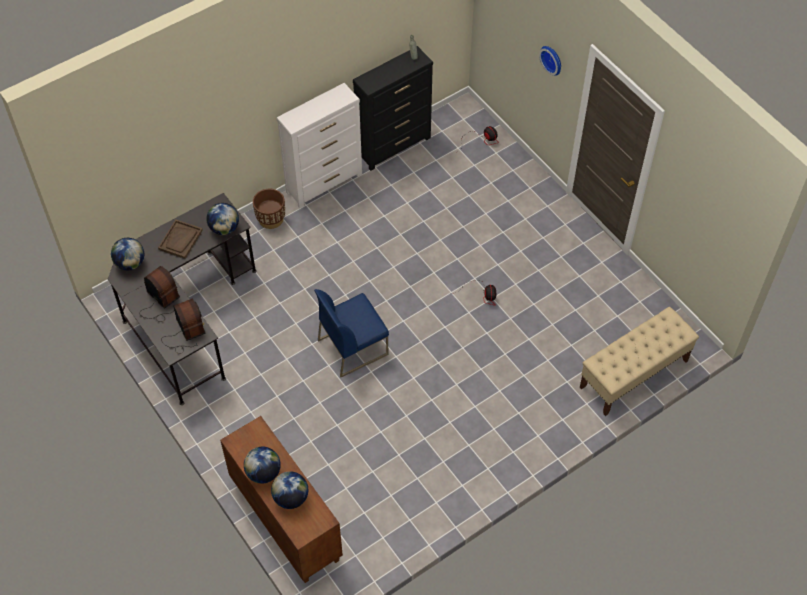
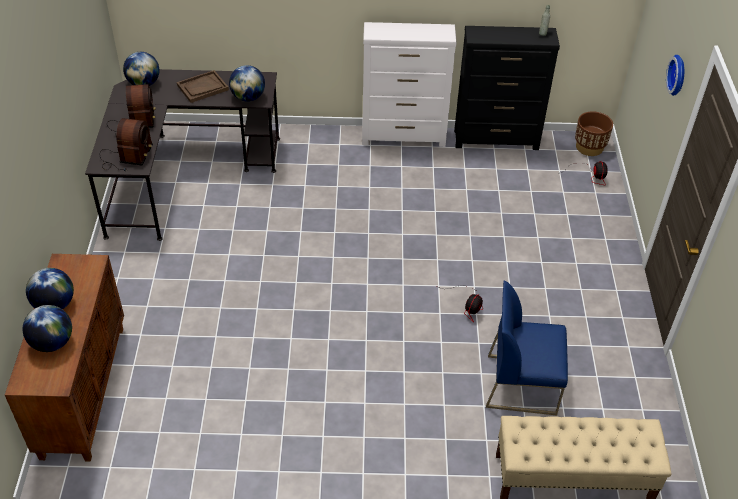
camera: 35 degrees right, 10 degrees down
brown planter [253,189,285,229] -> brown planter moved to [575,111,613,156]
blue chair [314,289,389,377] -> blue chair moved to [486,281,568,415]

